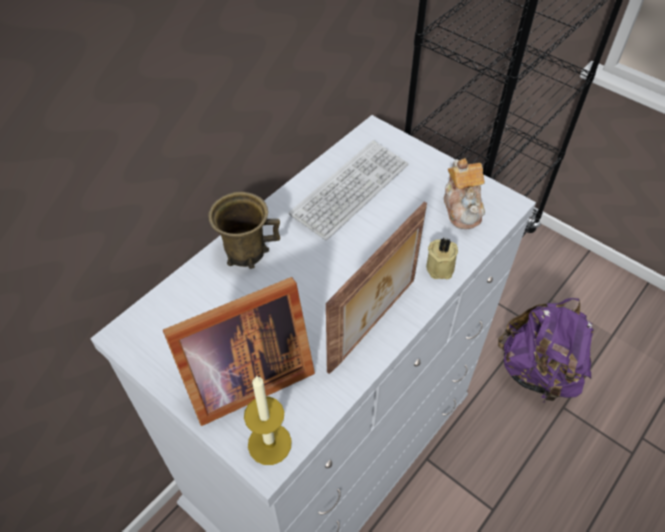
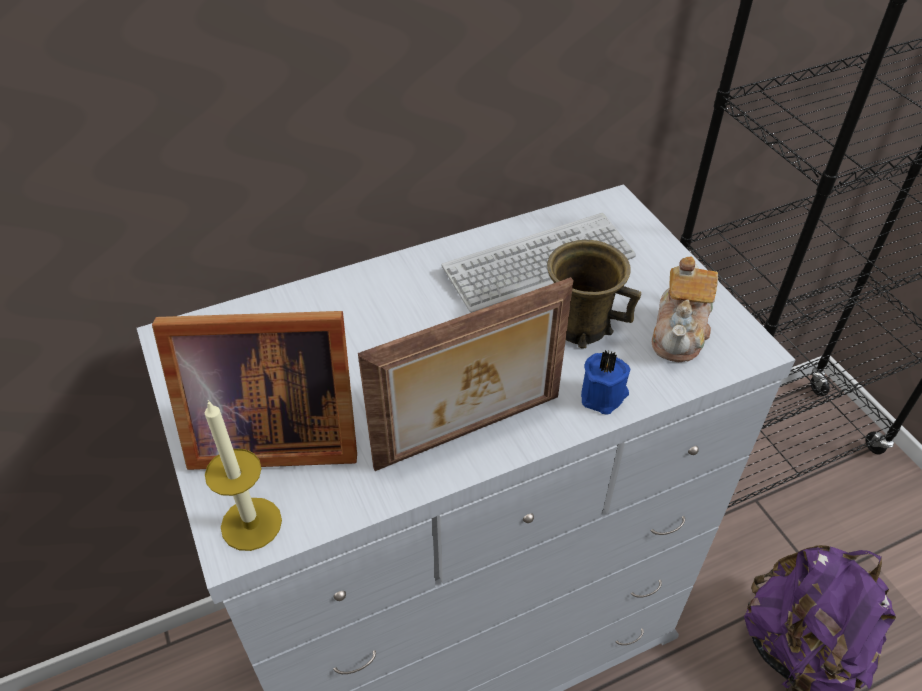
camera: 25 degrees right, 5 degrees down
brown mug [208,192,280,269] -> brown mug moved to [547,240,641,348]
beige candle [426,238,458,279] -> blue candle [581,350,630,414]

